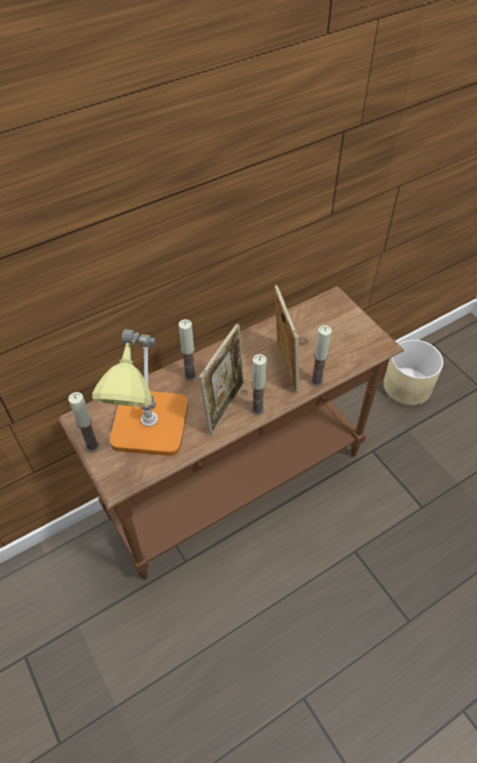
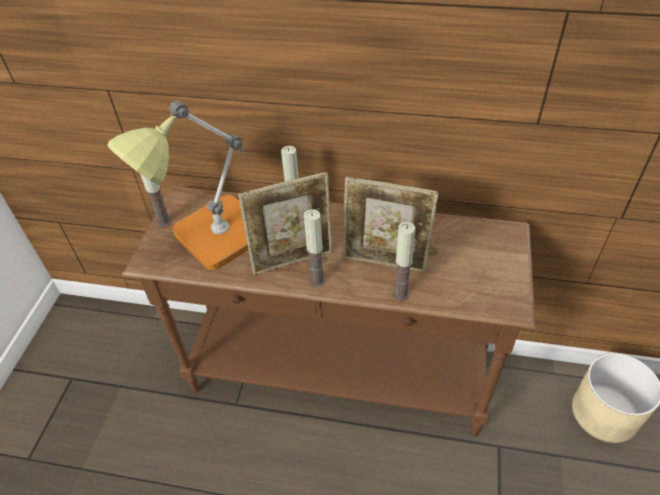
camera: 45 degrees right, 5 degrees down
picture frame [274,285,300,393] -> picture frame turned 75 degrees clockwise [343,177,439,272]

